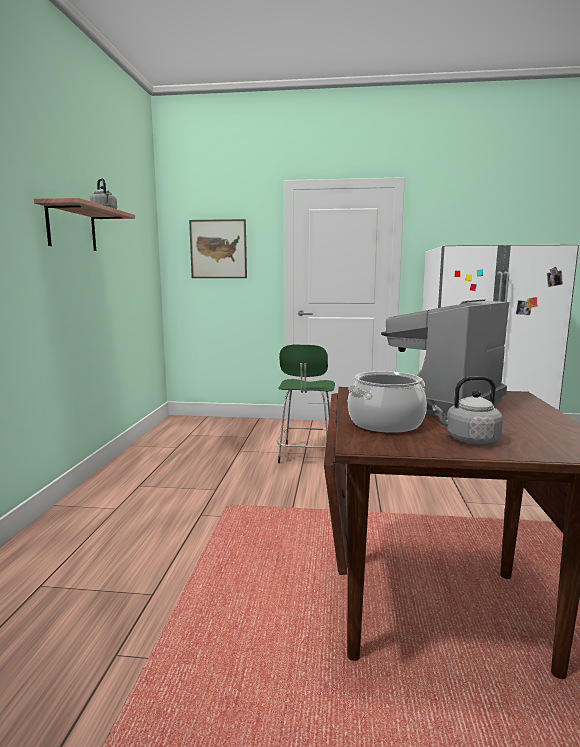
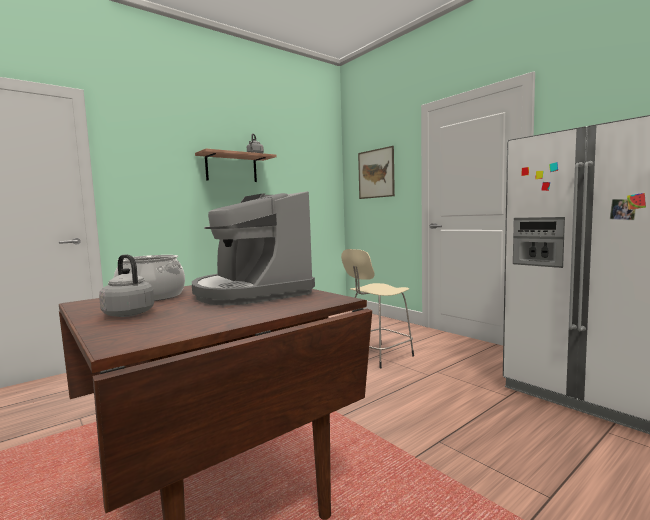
camera: 45 degrees right, 5 degrees down
green stool [277,345,335,463] -> beige stool [341,249,414,368]
coffee machine [381,300,509,418] -> coffee machine turned 120 degrees counterclockwise [192,191,315,305]

